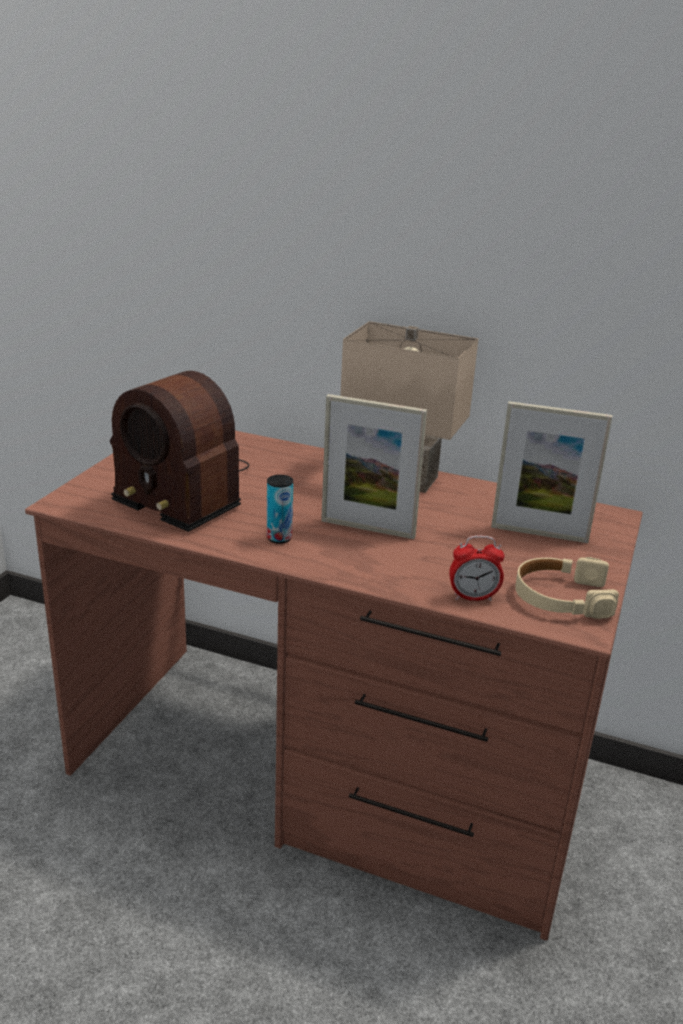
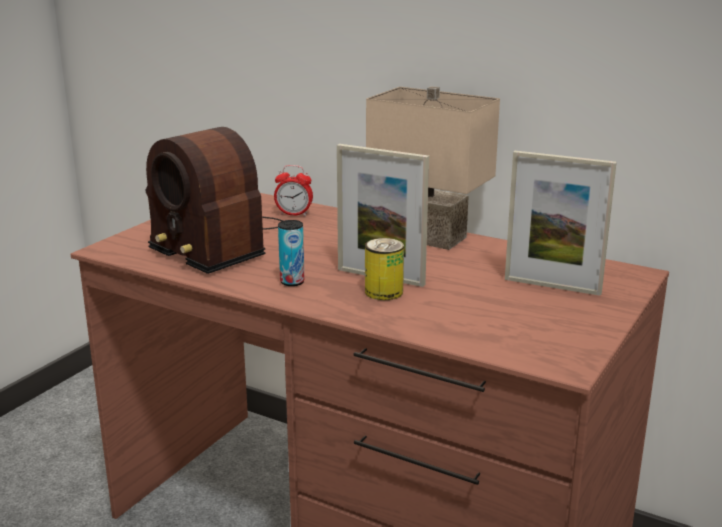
camera: 10 degrees right, 5 degrees down
alarm clock [449,535,505,601] -> alarm clock moved to [274,165,313,216]
beige headphones [515,557,619,619] -> none
none -> can [365,238,404,300]

